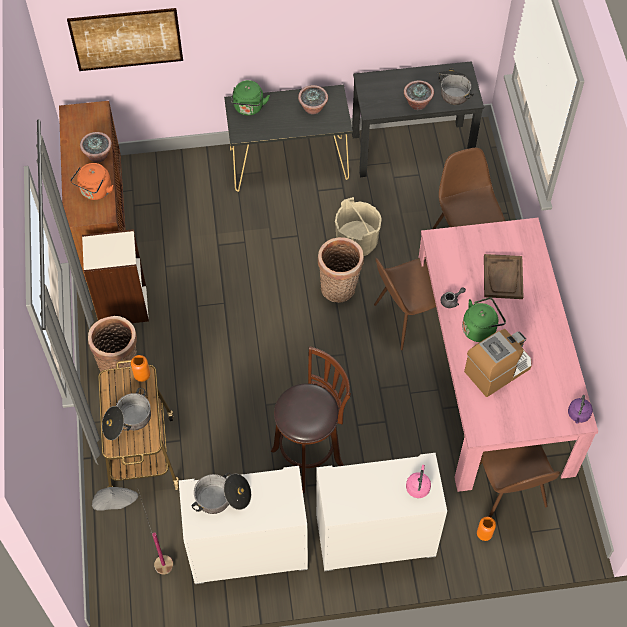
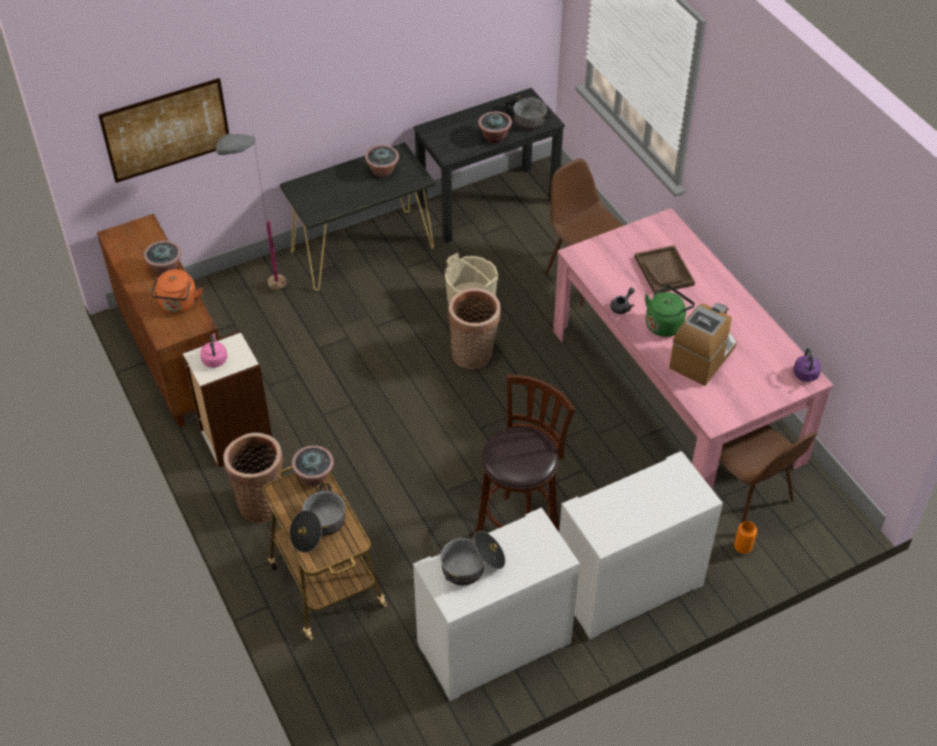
camera: 20 degrees left, 10 degrees down
grey floor lamp [92,487,173,574] -> grey floor lamp moved to [216,133,286,290]
orange vase [131,355,150,382] -> potted plant [292,445,334,486]
green kettle [231,80,270,116] -> none
brown chair [374,257,436,350] -> none
pink kettle [406,465,431,498] -> pink kettle moved to [200,333,227,368]

